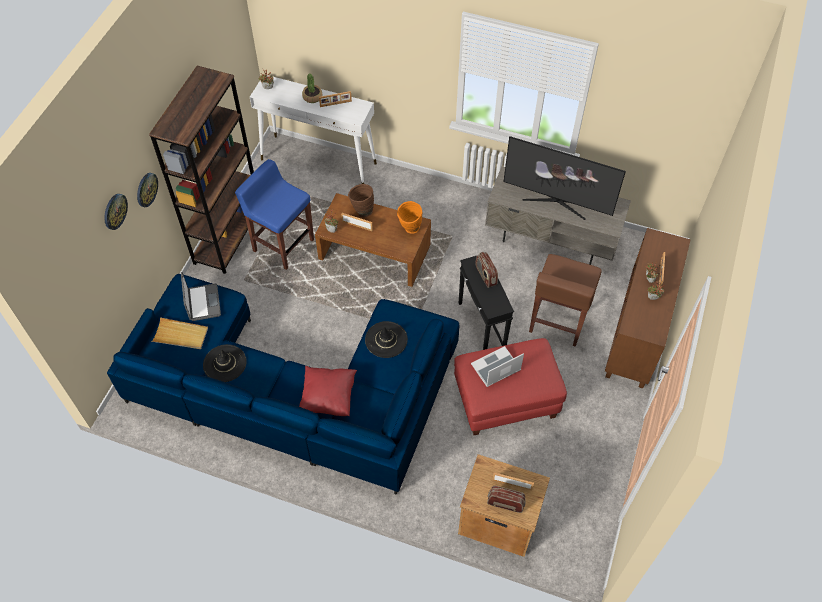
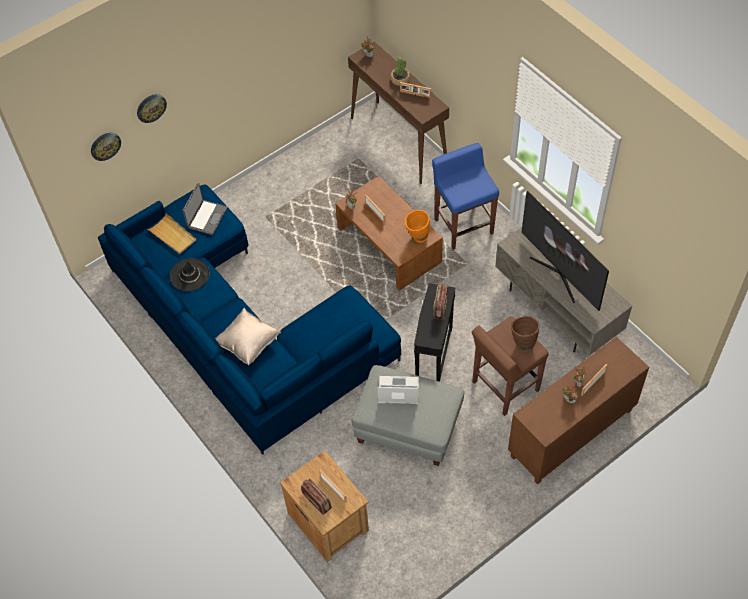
camera: 35 degrees right, 0 degrees up
wall clock [137,173,158,207] -> wall clock moved to [91,133,121,161]
brown bookcase [149,66,254,274] -> none
blue stool [235,159,314,270] -> blue stool moved to [432,143,499,250]
white console table [250,74,377,184] -> brown console table [348,42,449,184]
red pillow [299,366,357,416] -> beige pillow [215,308,281,366]
brown vase [348,184,374,217] -> brown vase moved to [511,316,540,352]
black hat [365,321,408,358] -> none
red ottoman [454,338,567,435] -> grey ottoman [352,365,464,466]

